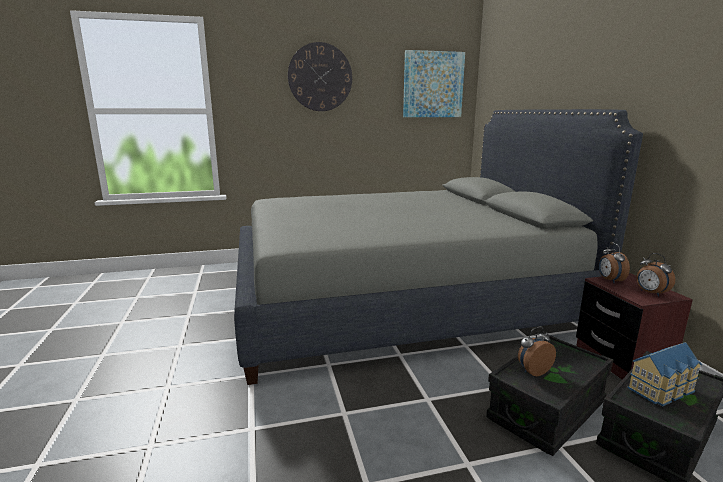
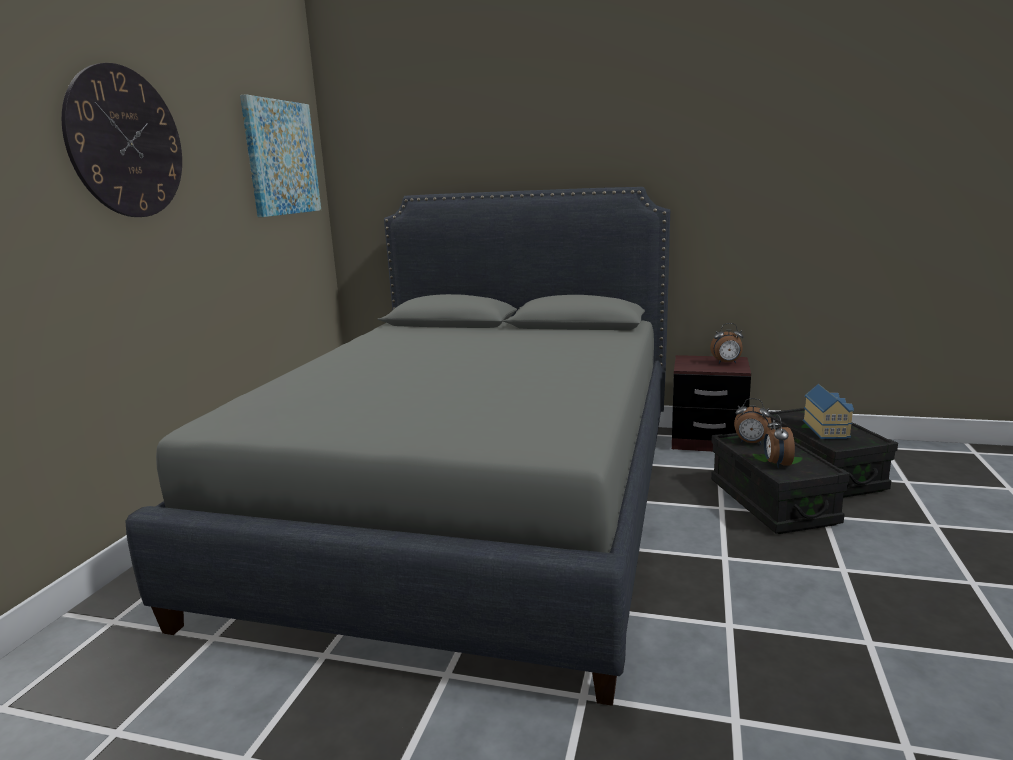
camera: 60 degrees left, 0 degrees up
alarm clock [599,243,630,283] -> alarm clock moved to [734,398,772,445]

